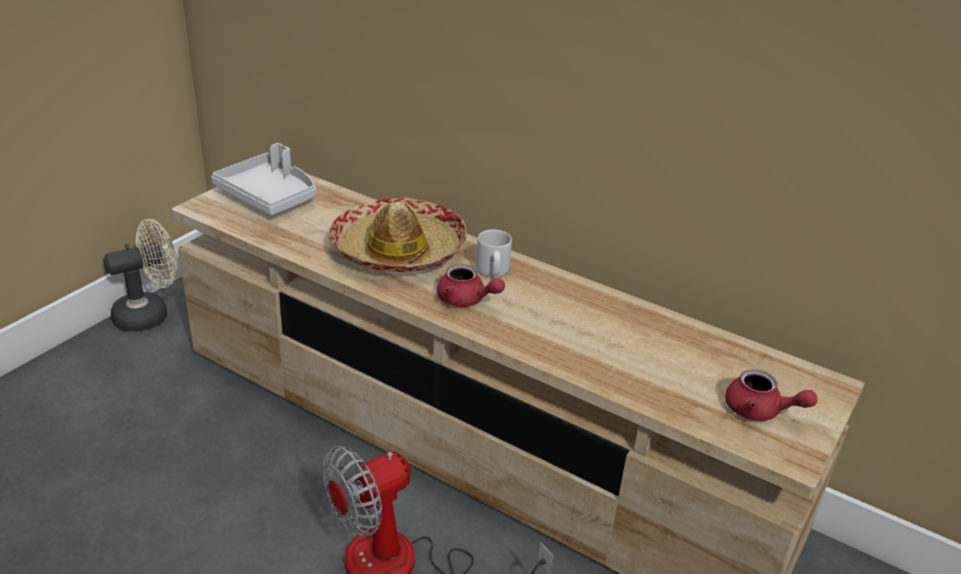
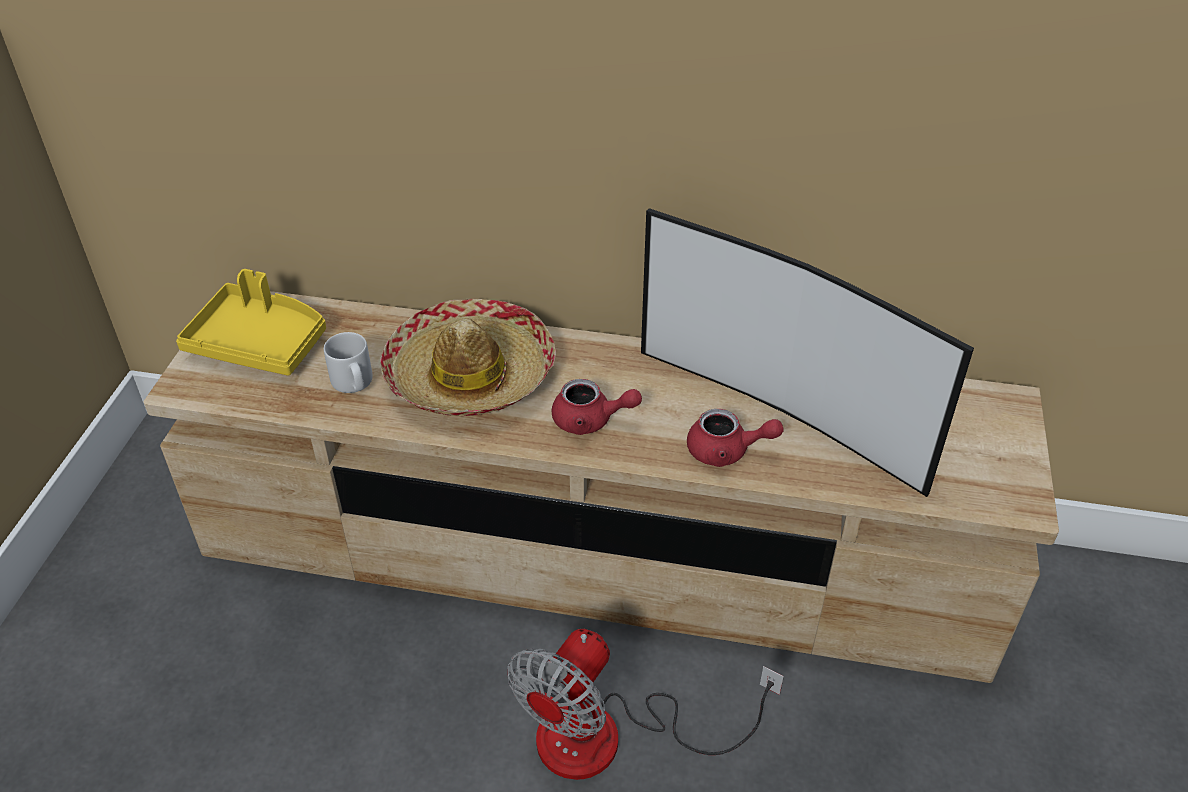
camera: 20 degrees left, 10 degrees up
beige fan [103,219,177,332] -> none
grey tray [211,143,316,215] -> yellow tray [176,269,326,376]
grey mug [476,230,512,278] -> grey mug moved to [324,332,373,393]
red teapot [725,369,817,421] -> red teapot moved to [687,409,784,467]
none -> television [641,208,974,497]

